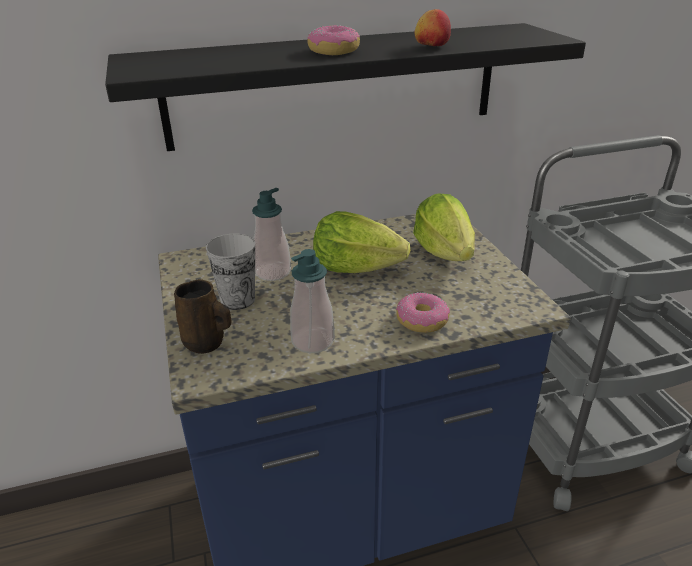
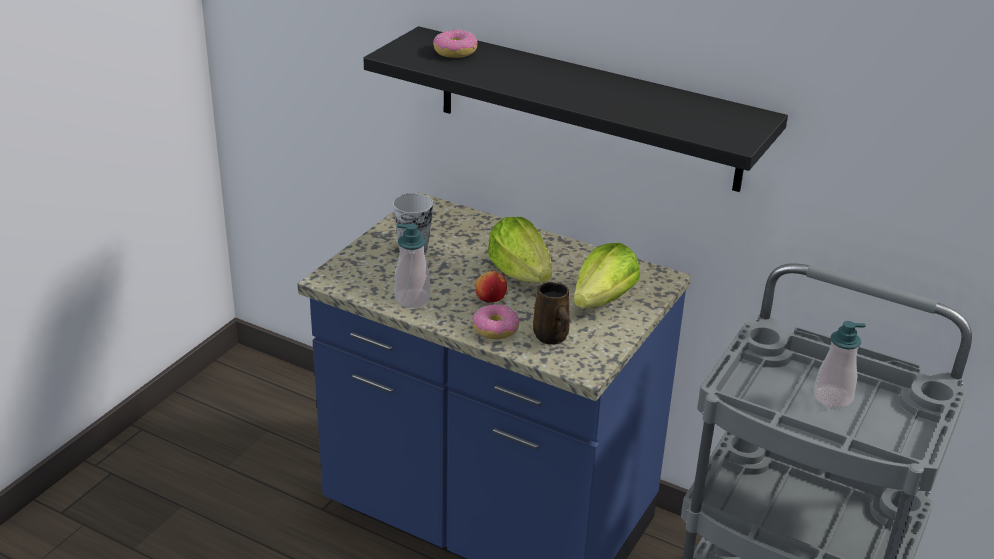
camera: 45 degrees right, 0 degrees up
brown mug [174,279,232,354] -> brown mug moved to [533,282,569,345]
soap dispenser [252,188,291,281] -> soap dispenser moved to [814,321,866,409]
donut [307,25,360,55] -> donut moved to [433,30,477,58]
apple [415,9,451,46] -> apple moved to [475,271,507,302]

